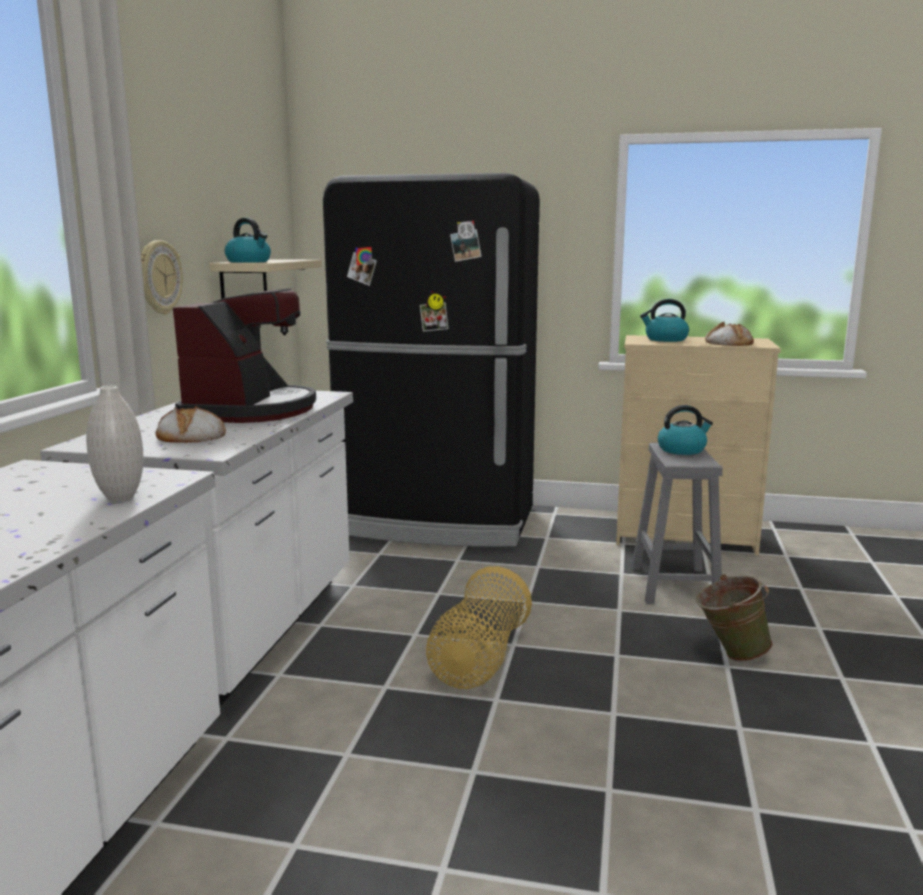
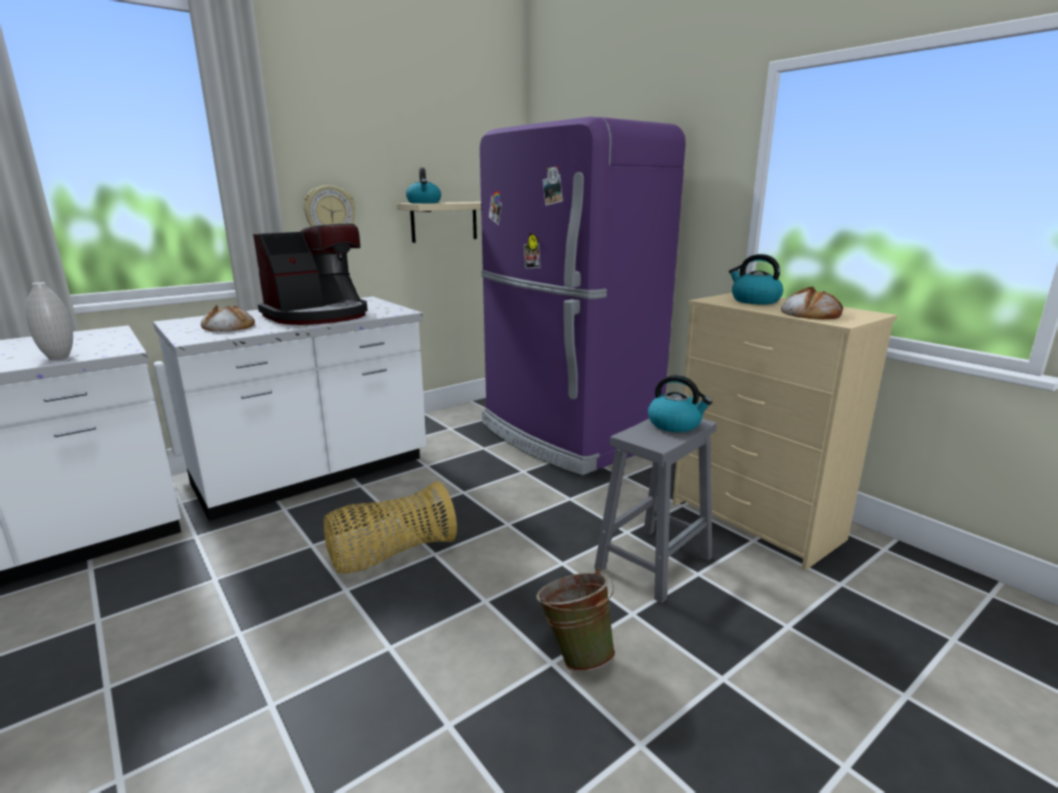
camera: 40 degrees right, 5 degrees up
black fridge [323,173,540,547] -> purple fridge [480,117,686,475]

